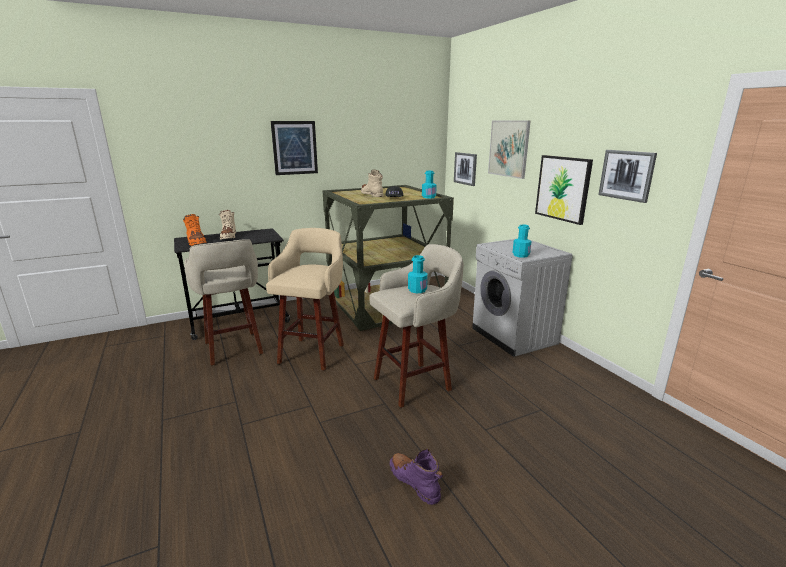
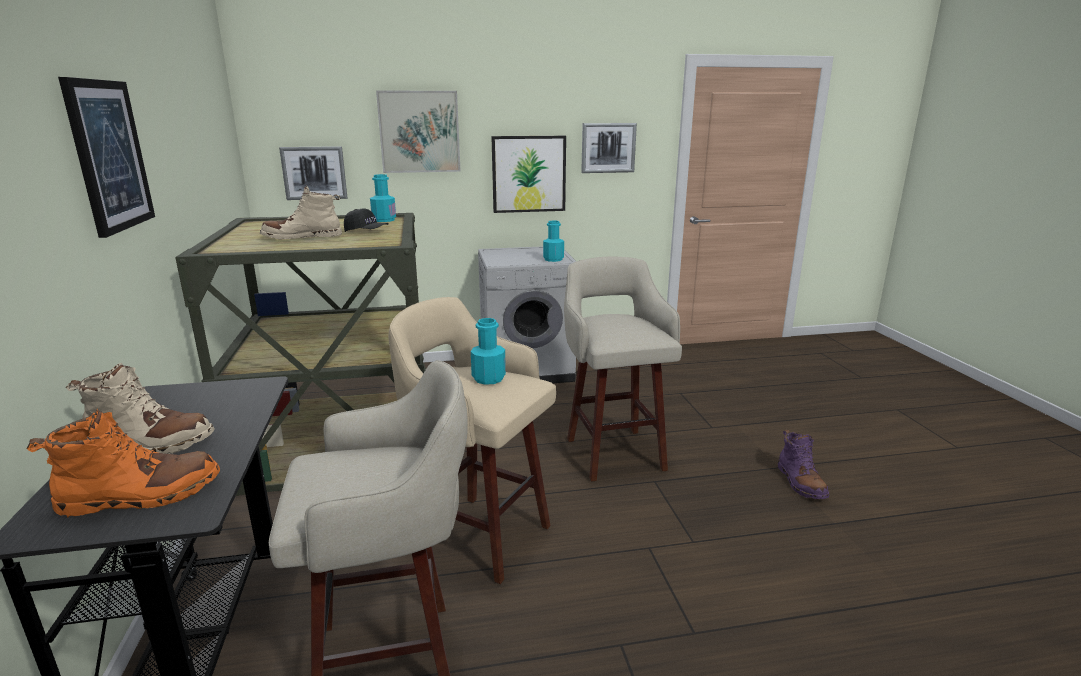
camera: 75 degrees left, 0 degrees up
purple boot [390,449,443,505] -> purple boot turned 75 degrees counterclockwise [778,430,829,499]
turquoise bottle [408,255,428,293] -> turquoise bottle moved to [471,318,506,385]

